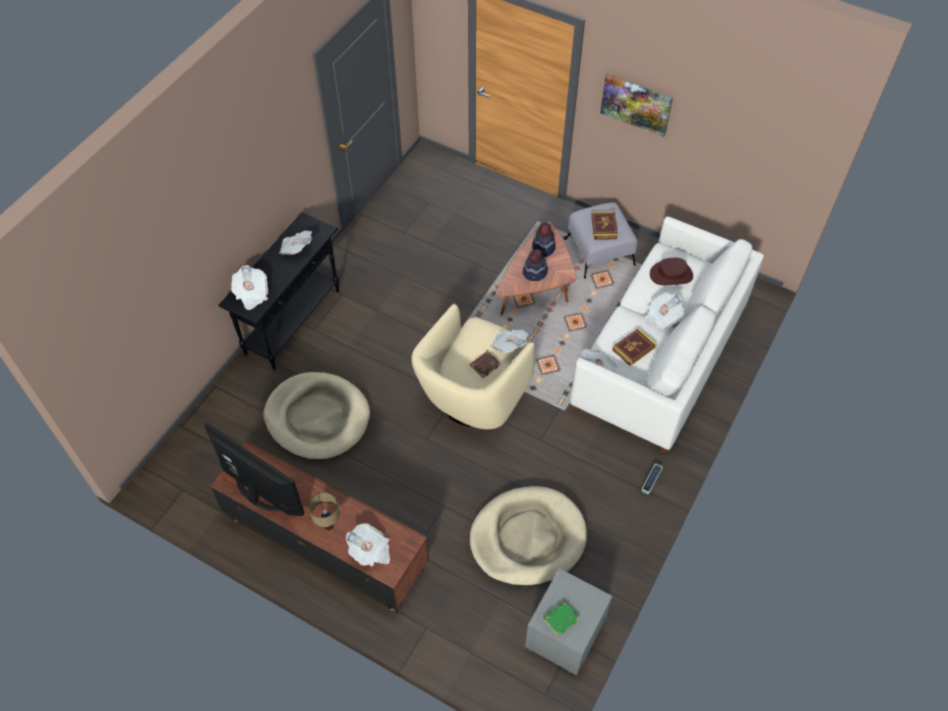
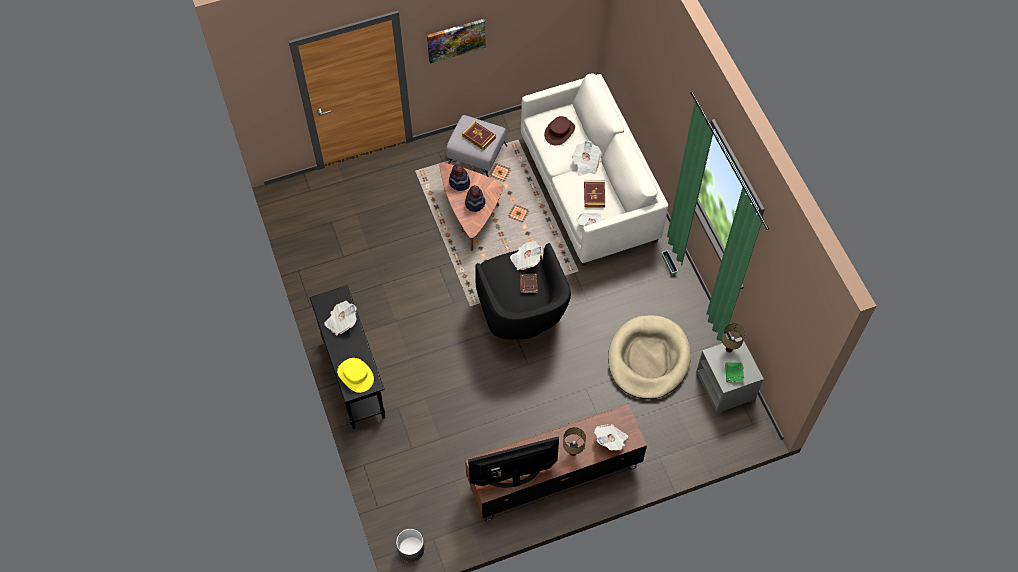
camera: 50 degrees left, 5 degrees up
newspaper [231,265,268,310] -> yellow hat [337,358,374,393]
beige dog bed [263,372,370,460] -> none
beige armchair [411,304,535,429] -> black armchair [475,243,571,340]
none -> grey planter [396,529,425,562]
none -> table lamp [722,323,745,352]

